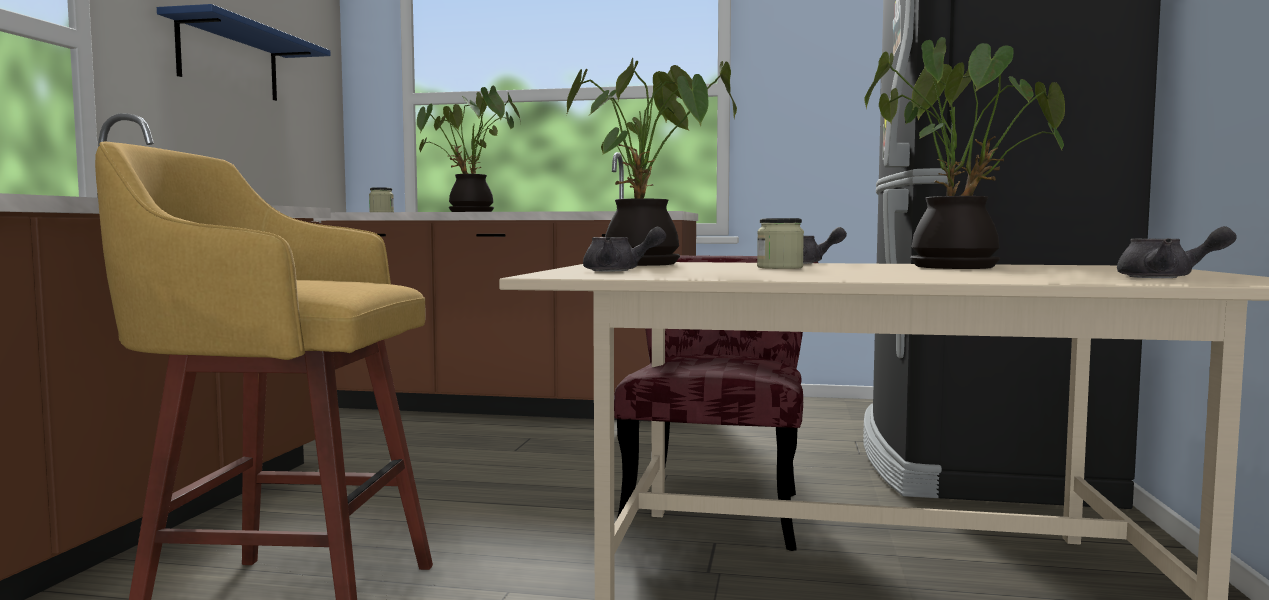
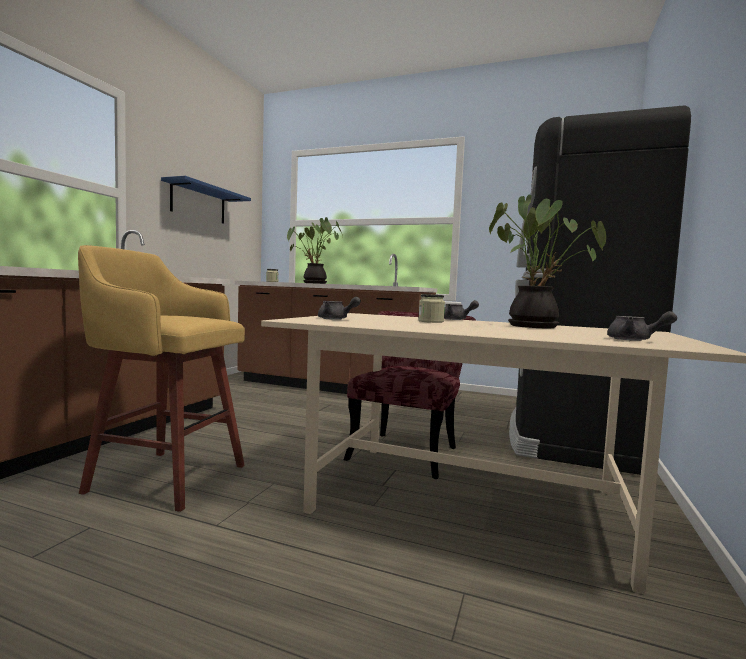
camera: 10 degrees right, 0 degrees up
potted plant [566,58,737,266] -> none

